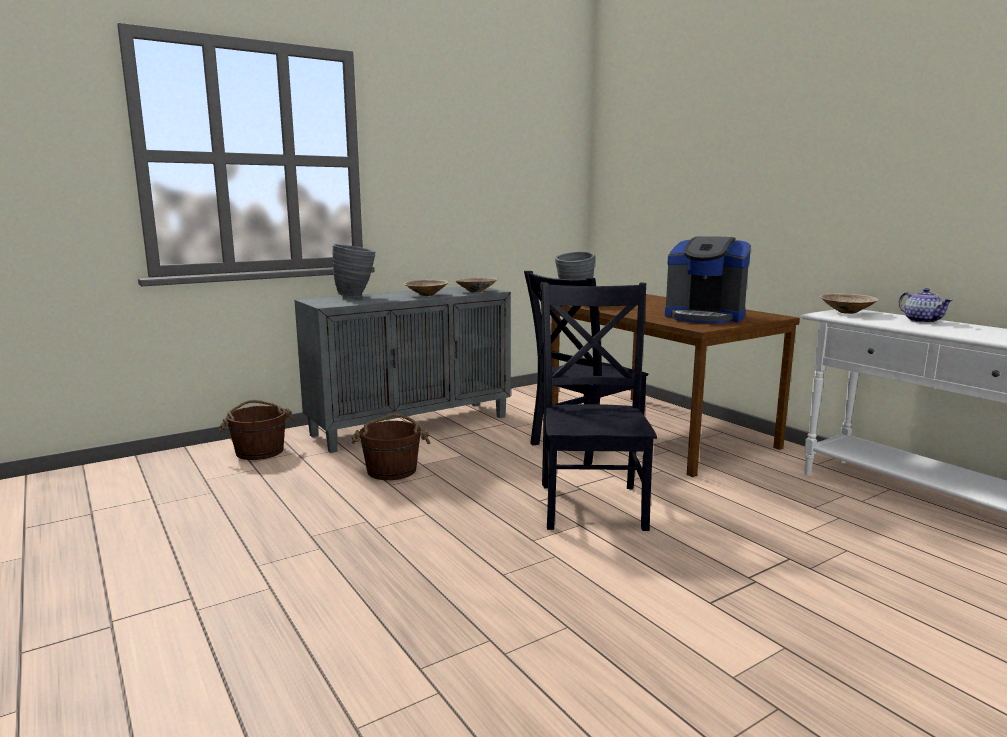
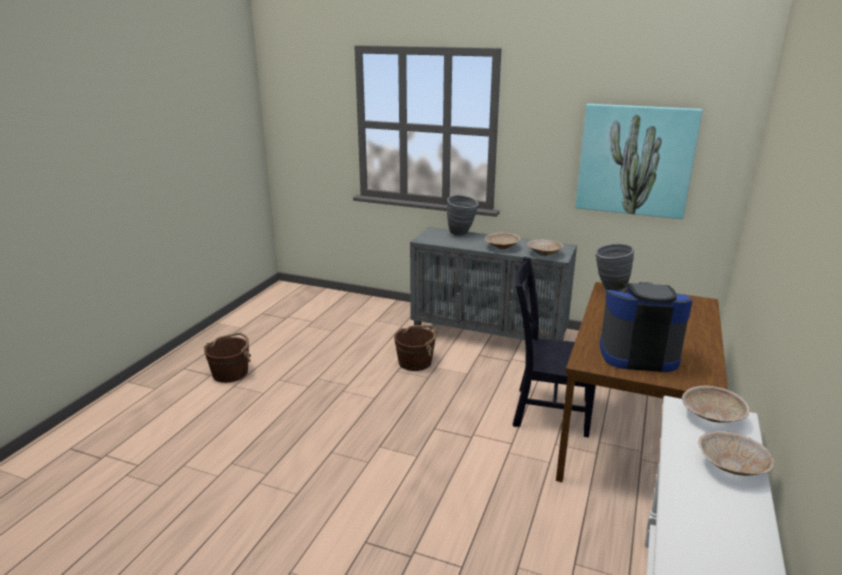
camera: 55 degrees right, 10 degrees up
brown bucket [219,400,295,460] -> brown bucket moved to [204,333,251,383]
black chair [540,282,657,531] -> none
coffee machine [665,236,751,324] -> coffee machine turned 105 degrees clockwise [600,282,693,372]
teapot [899,288,953,323] -> beige bowl [699,431,775,476]
none -> picture [576,104,702,219]

